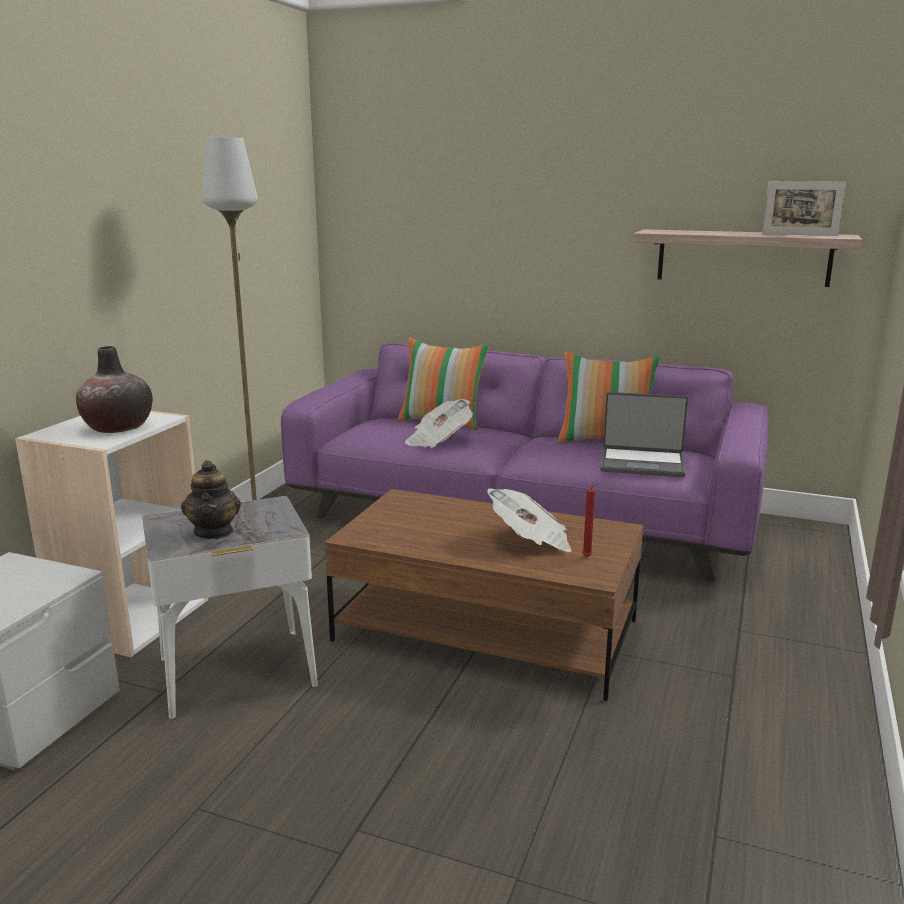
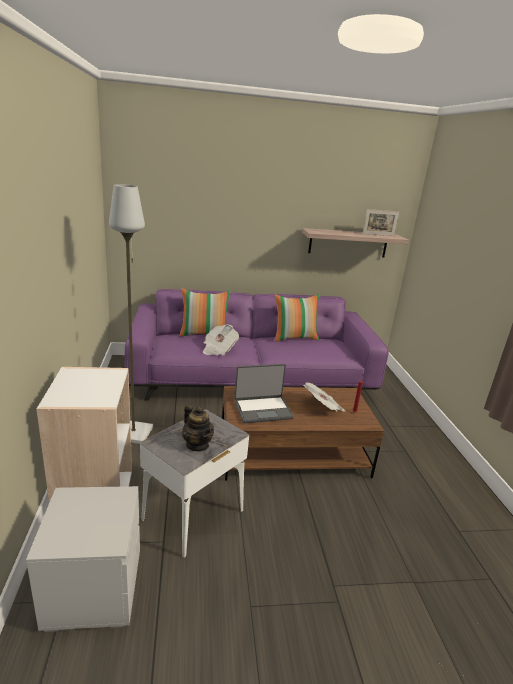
camera: 30 degrees left, 5 degrees up
vase [76,346,153,433] -> none
laptop [600,392,688,477] -> laptop moved to [234,364,294,423]

